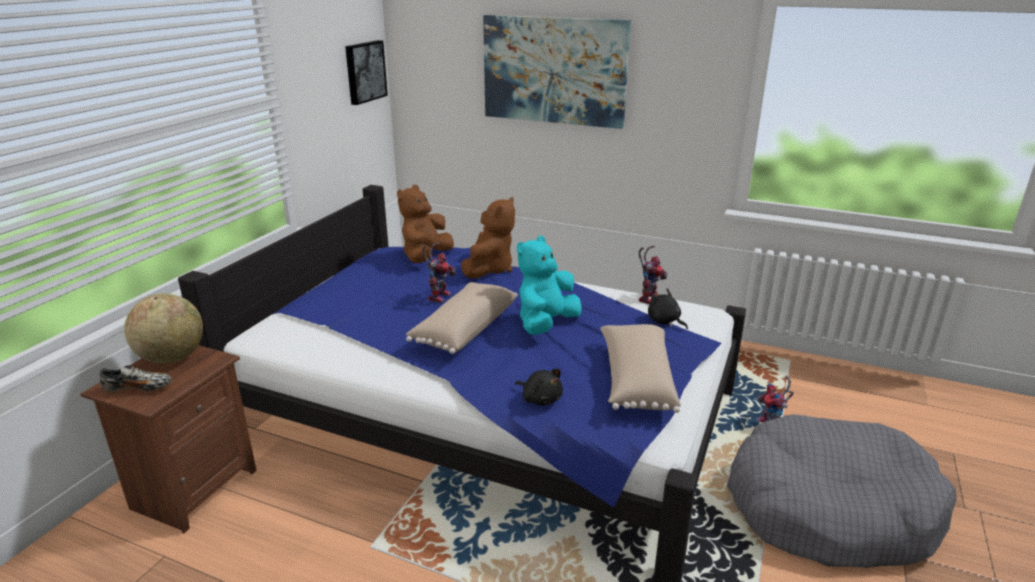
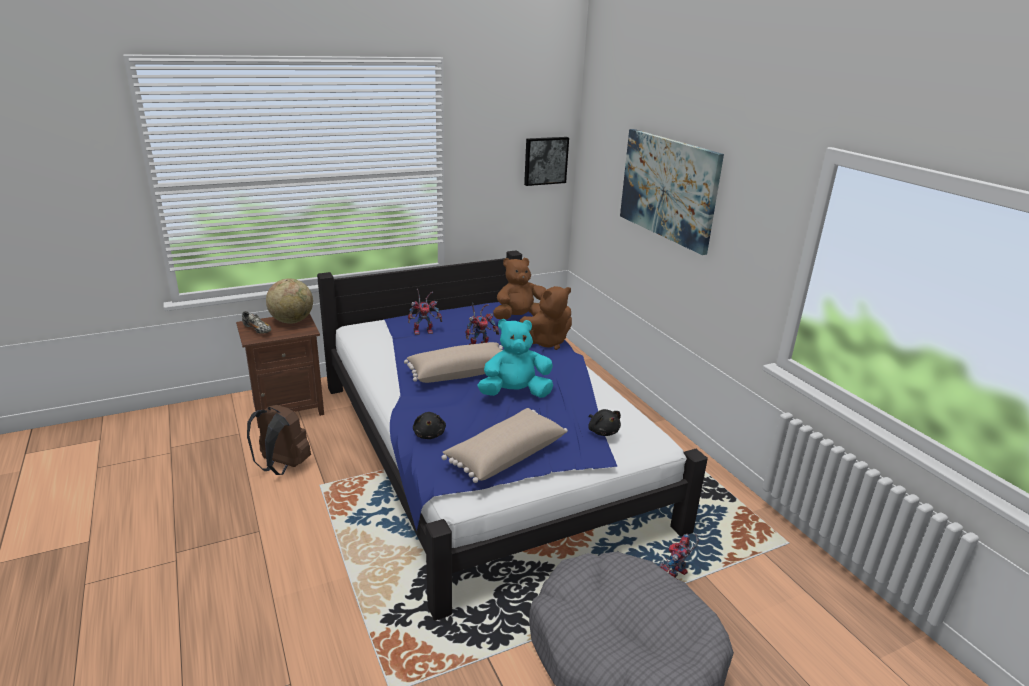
camera: 40 degrees right, 0 degrees up
toy robot [638,246,667,305] -> toy robot moved to [408,289,442,335]
black plush toy [648,289,688,329] -> black plush toy turned 150 degrees clockwise [588,409,621,436]
none -> brown backpack [247,405,311,475]

